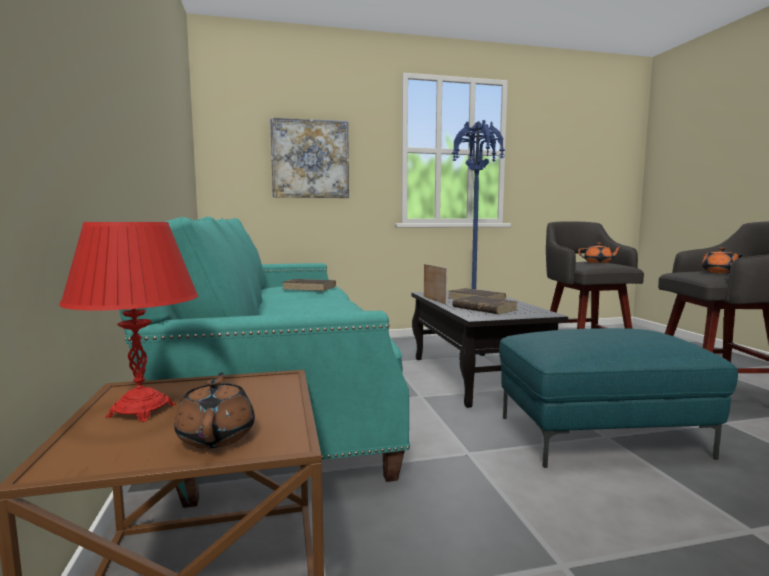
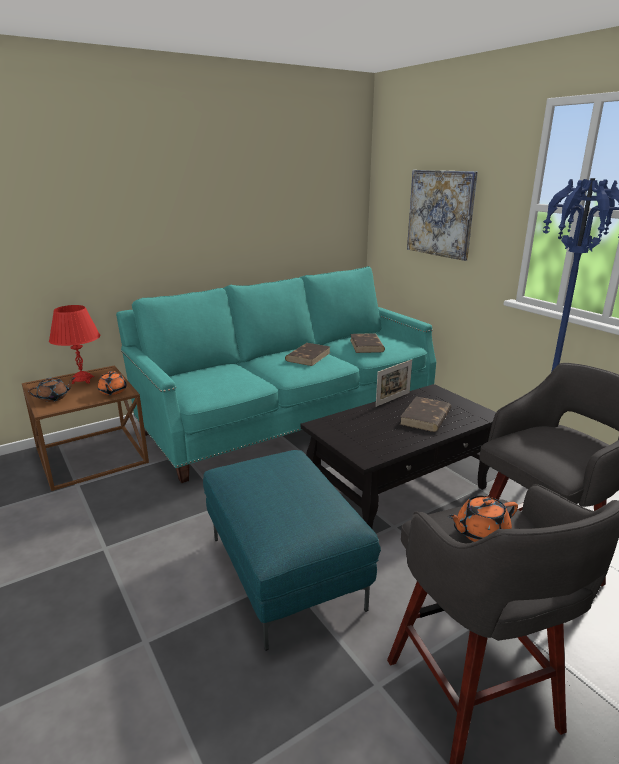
camera: 70 degrees right, 15 degrees up
brown book [452,296,517,314] -> brown book moved to [285,343,330,366]
orange teapot [578,243,622,263] -> orange teapot moved to [98,371,127,395]

